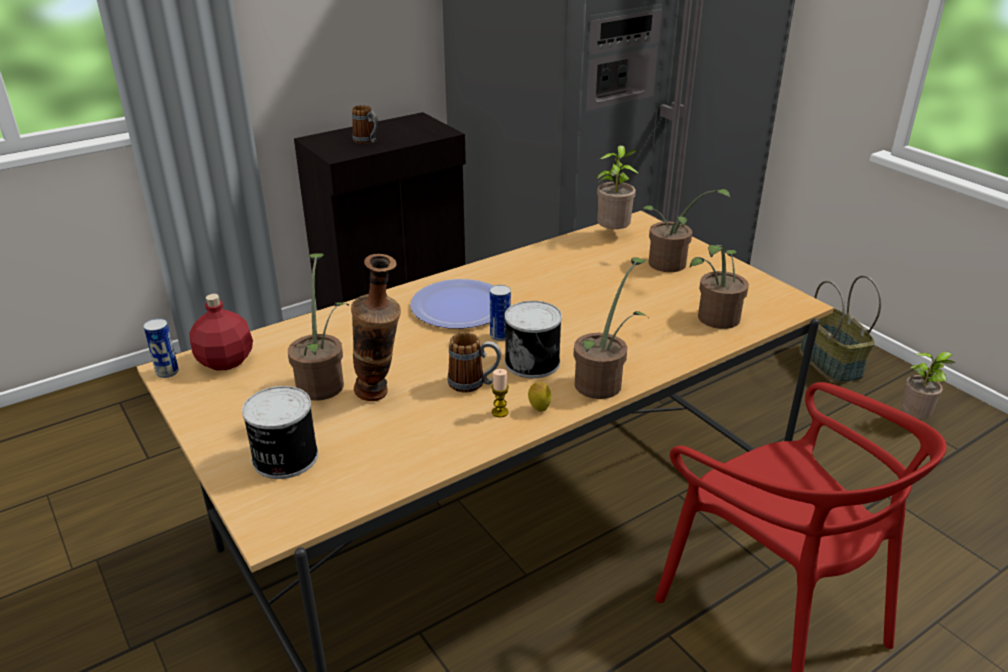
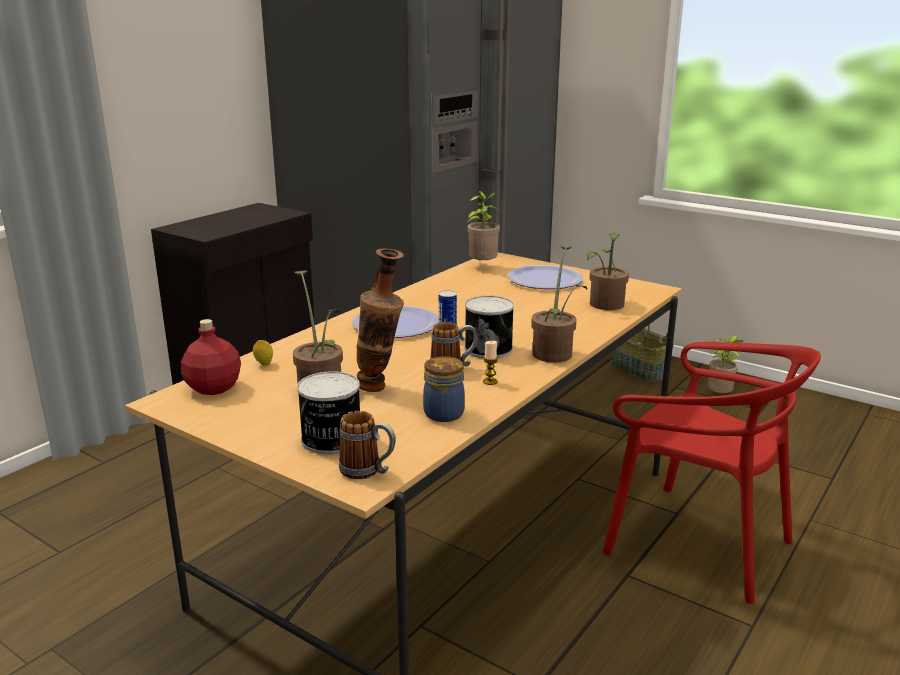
camera: 20 degrees left, 10 degrees down
can [144,318,179,378] -> none
mug [352,105,378,144] -> mug moved to [339,411,396,479]
lemon [528,382,551,412] -> lemon moved to [253,340,273,365]
potted plant [642,189,731,272] -> plate [507,265,583,289]
none -> jar [423,356,465,422]

